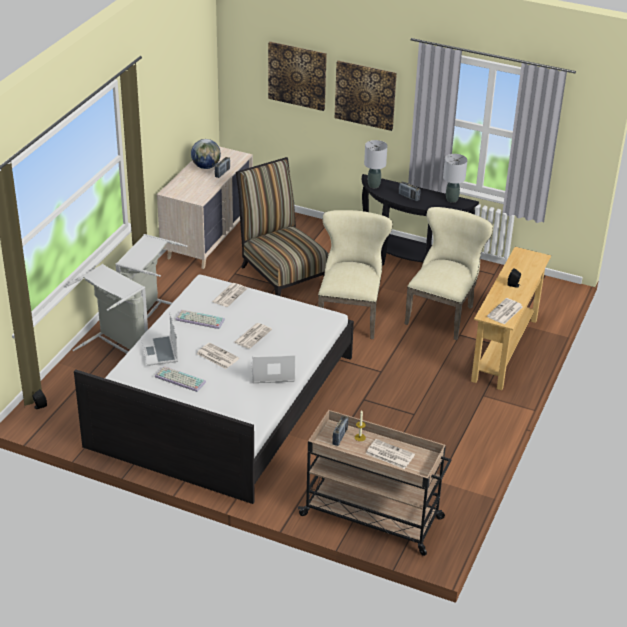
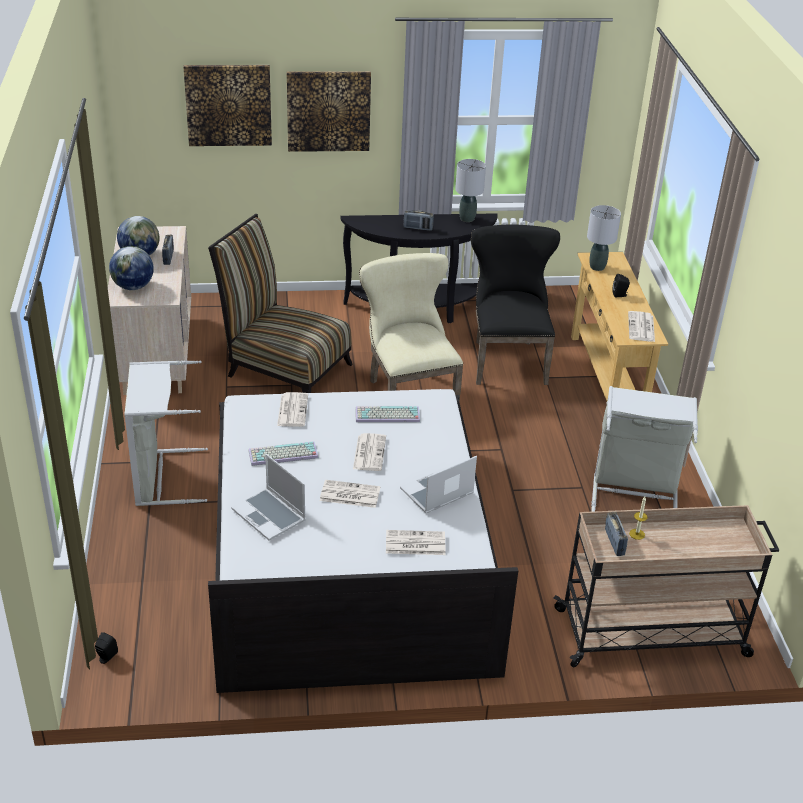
camera: 30 degrees left, 0 degrees up
grey laundry basket [65,264,148,354] -> grey laundry basket moved to [591,386,698,512]
keyboard [155,366,206,392] -> keyboard moved to [355,406,420,422]
grey table lamp [364,140,387,188] -> grey table lamp moved to [587,205,621,271]
newspaper [366,439,415,469] -> newspaper moved to [386,530,446,555]
beige chair [404,207,493,340] -> black chair [471,225,560,385]
none -> globe [109,246,154,290]

